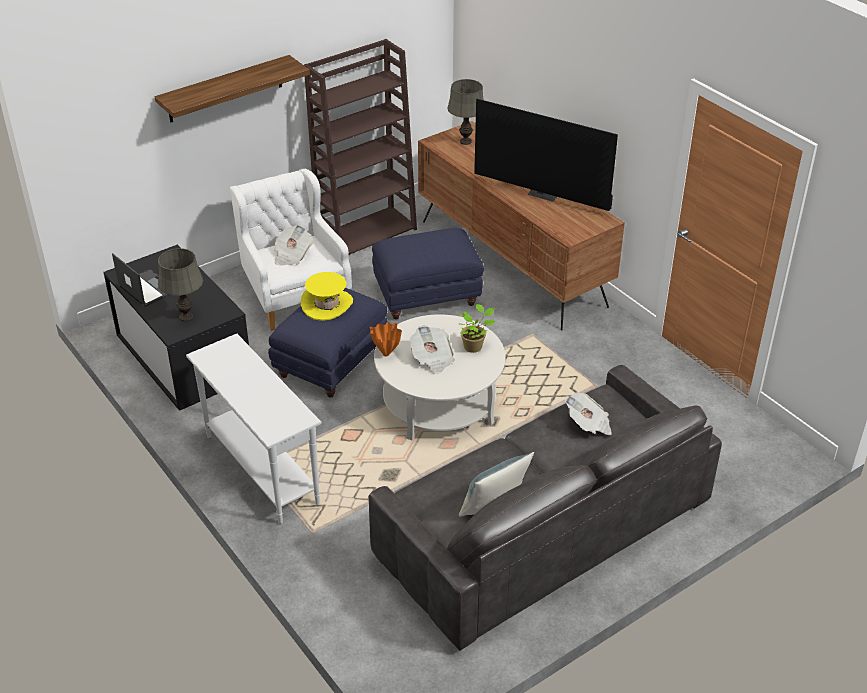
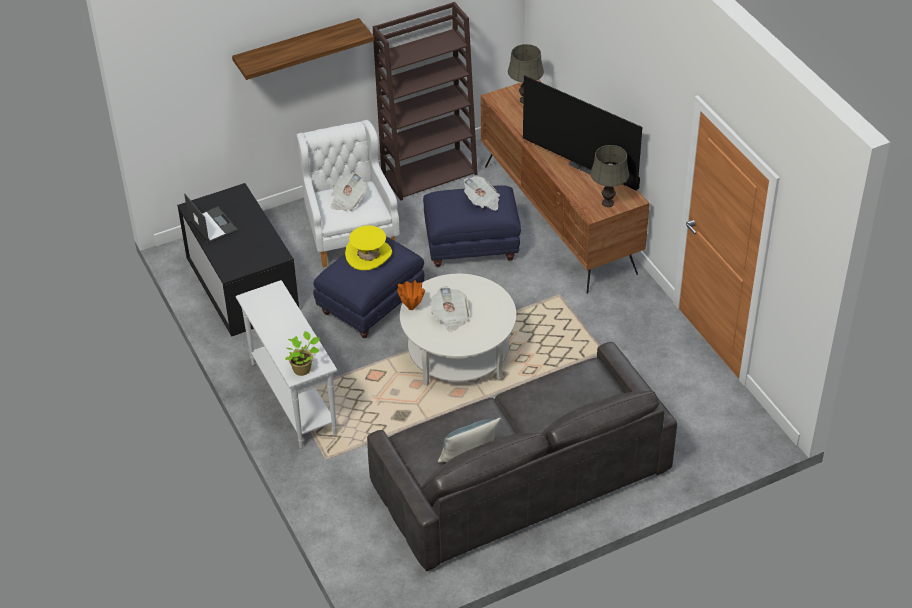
camera: 10 degrees right, 5 degrees up
grey table lamp [158,248,203,322] -> grey table lamp moved to [590,145,629,207]
potted plant [459,304,496,353] -> potted plant moved to [285,331,320,376]
newspaper [565,392,612,435] -> newspaper moved to [464,176,500,211]

